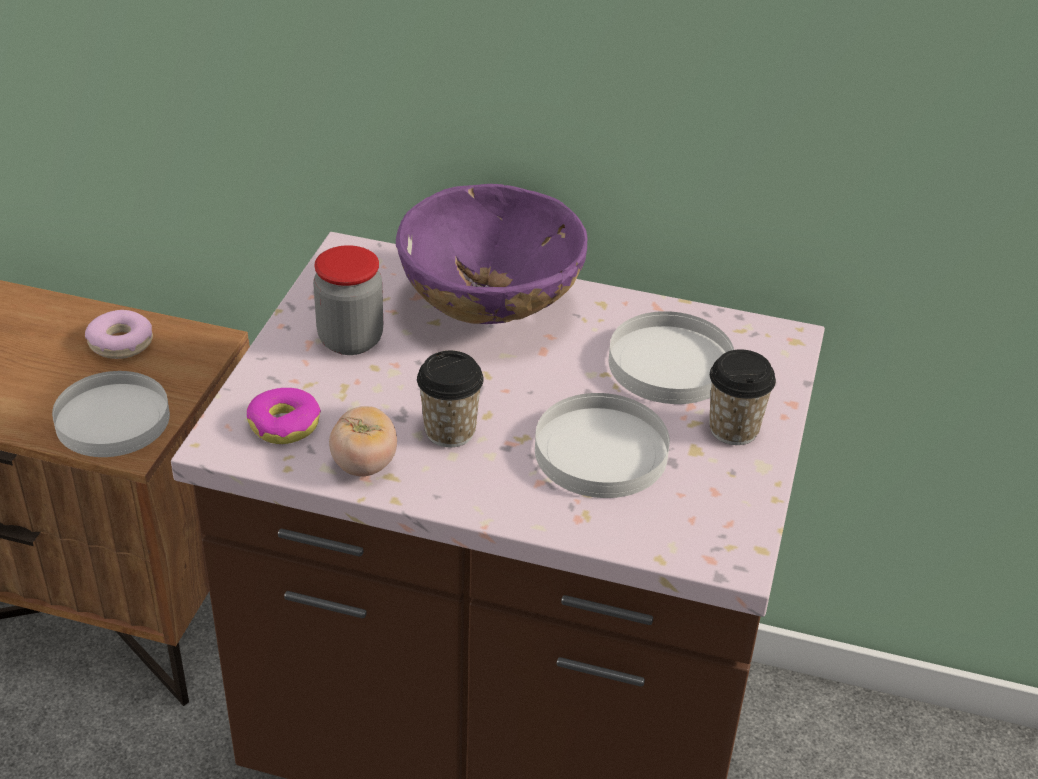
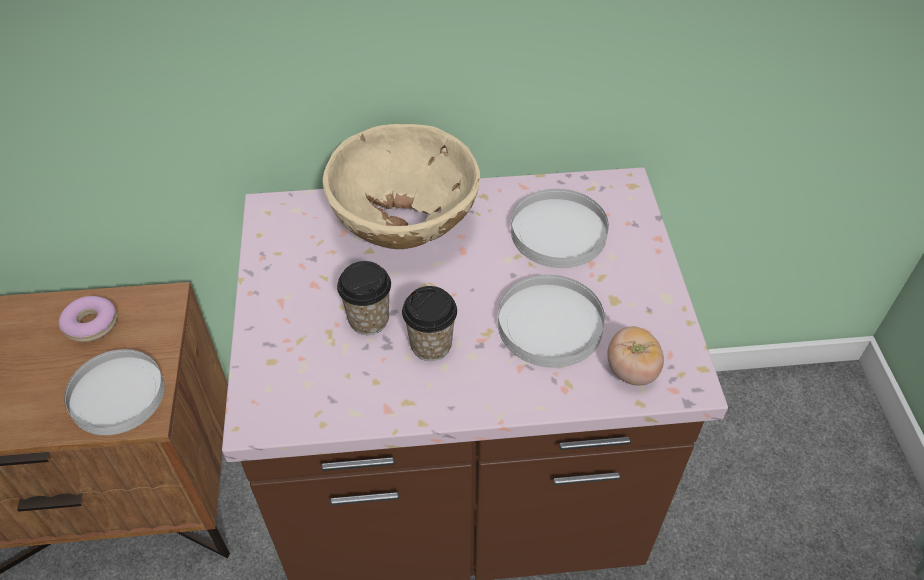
camera: 20 degrees left, 10 degrees up
donut [247,388,321,444] -> none
jar [313,245,383,355] -> none
tomato [329,406,397,476] -> tomato moved to [607,326,664,385]
purple bowl [396,184,587,324] -> beige bowl [322,124,480,249]
cup [709,349,776,445] -> cup moved to [337,261,391,335]

